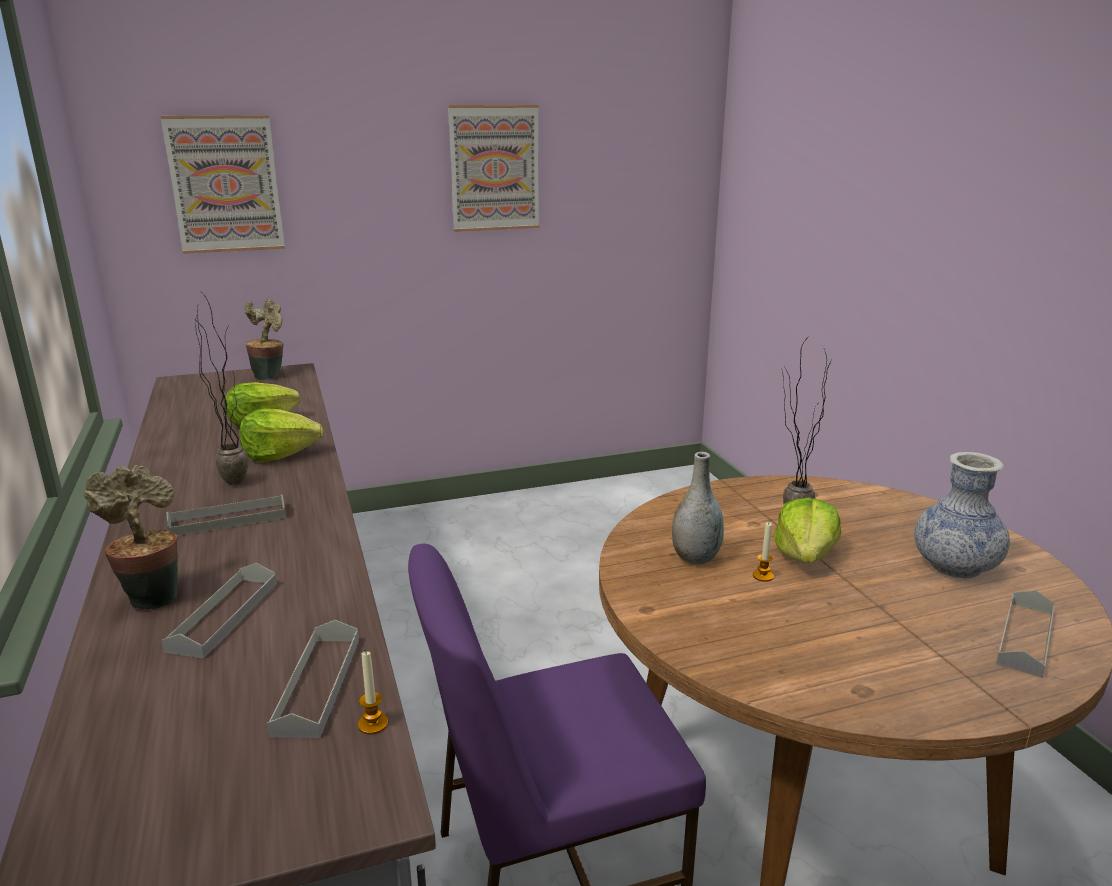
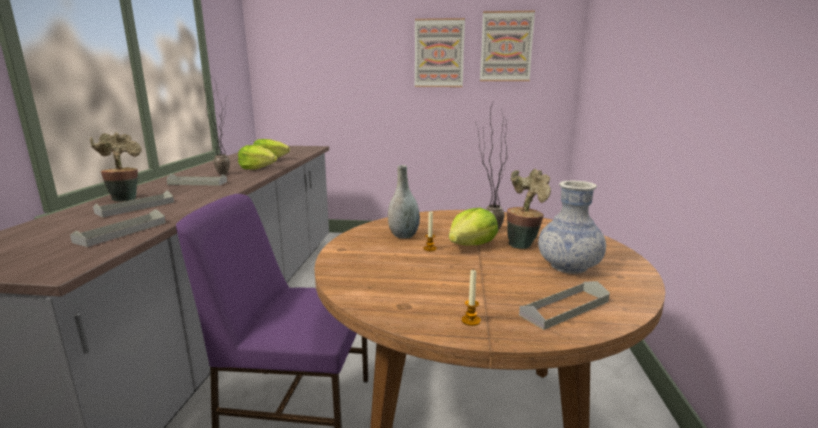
camera: 25 degrees right, 5 degrees down
picture [161,115,285,254] -> picture moved to [480,11,535,81]
potted plant [244,299,283,380] -> potted plant moved to [507,169,551,249]
candle [358,650,388,734] -> candle moved to [461,269,481,326]

